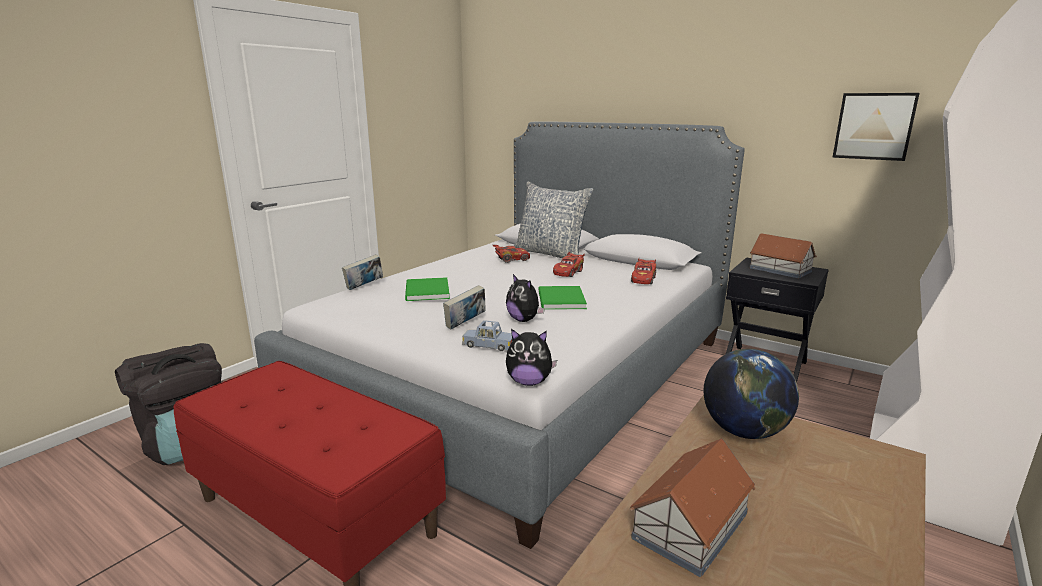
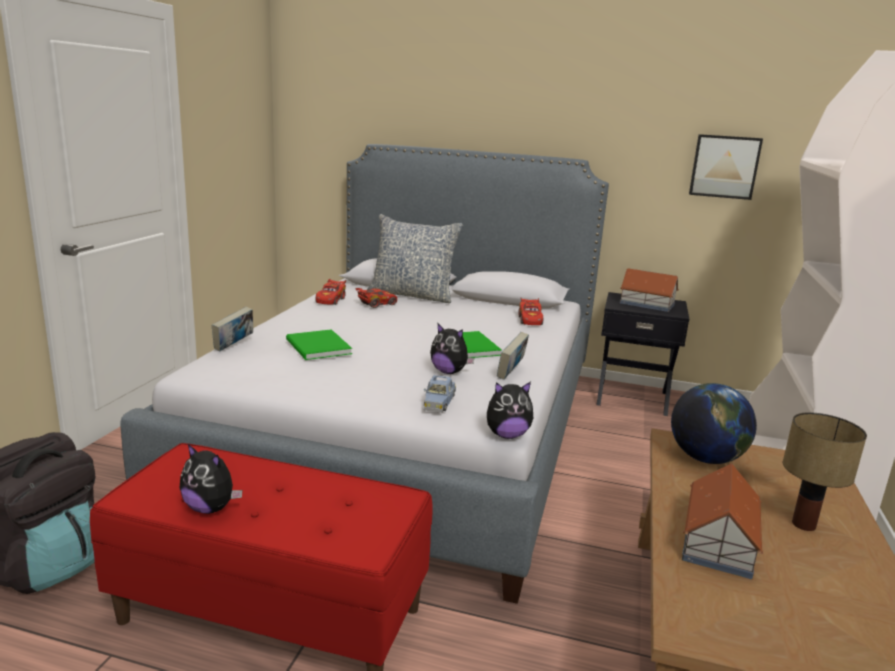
camera: 20 degrees left, 0 degrees up
book [443,285,486,330] -> book moved to [497,332,529,380]
blue toy car [462,320,512,351] -> blue toy car turned 75 degrees counterclockwise [423,375,456,413]
red toy car [553,252,585,277] -> red toy car moved to [315,278,346,305]
none -> plush toy [180,443,242,514]
none -> table lamp [783,412,867,531]

